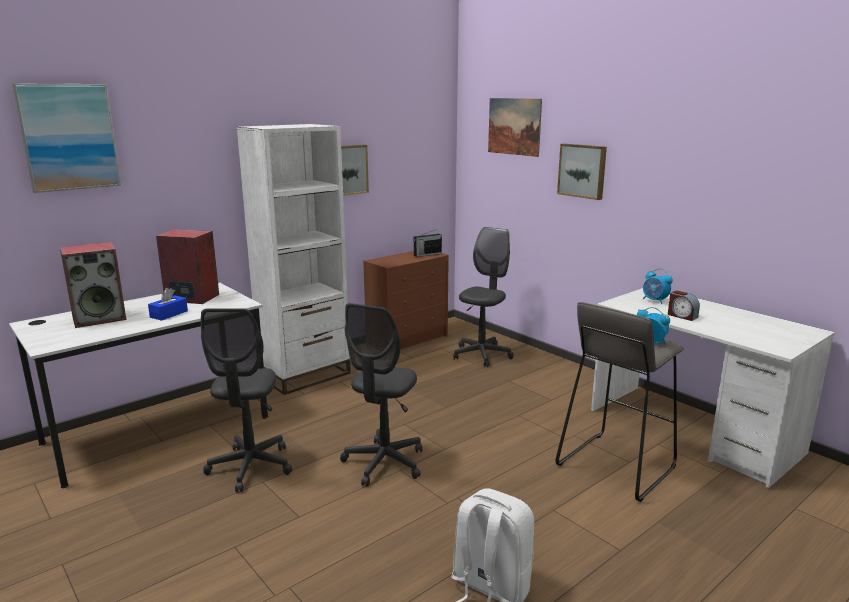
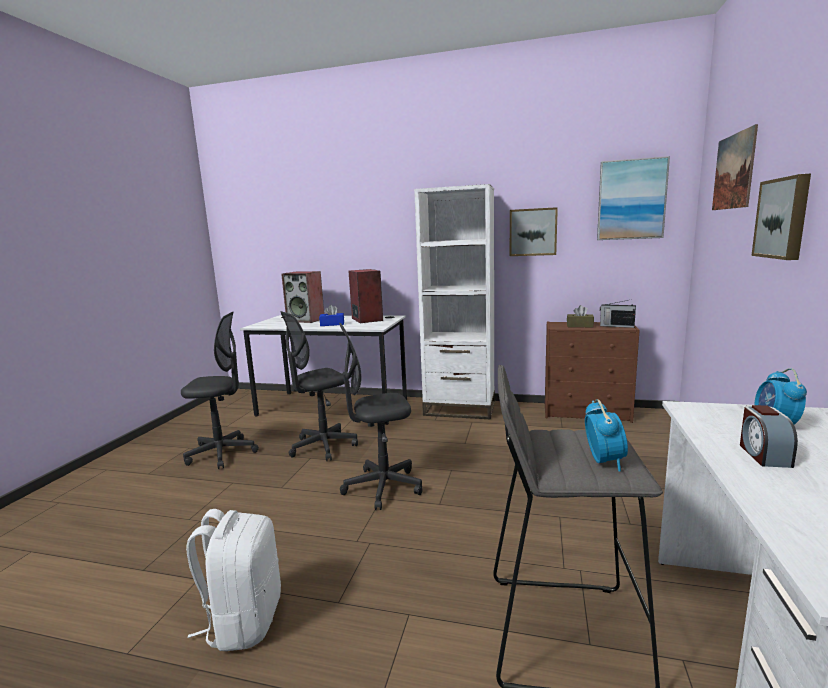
camera: 55 degrees right, 5 degrees down
picture [12,83,122,193] -> picture moved to [597,156,670,240]
grey office chair [453,227,514,367] -> grey office chair moved to [181,312,259,469]
none -> brown tissue box [567,305,594,327]

